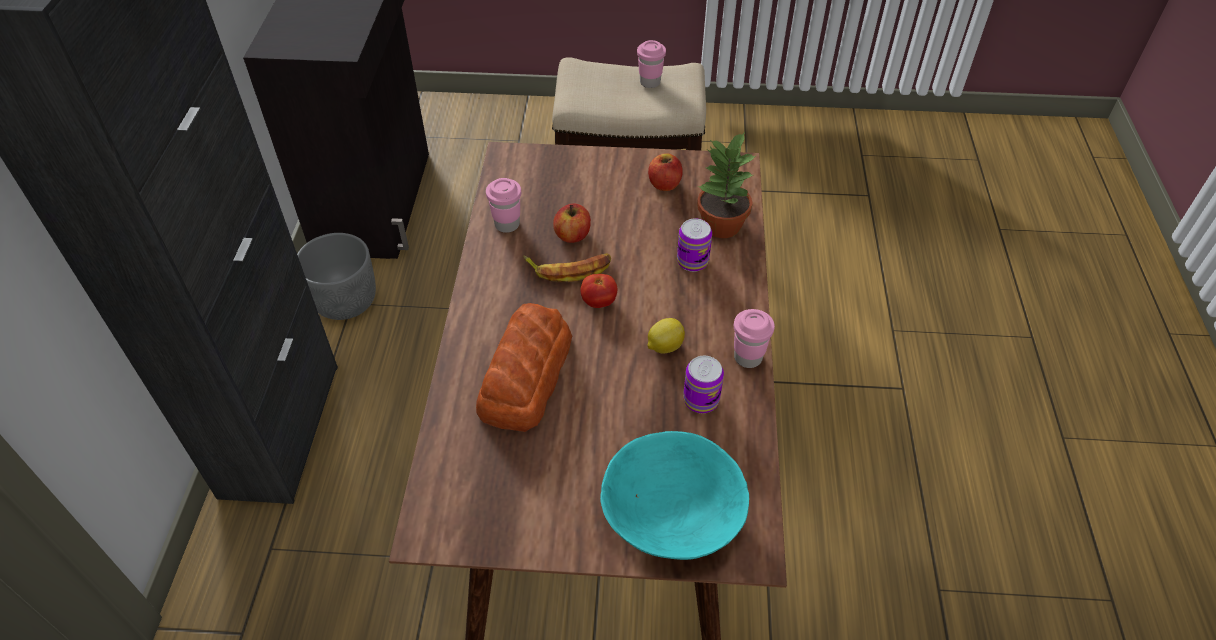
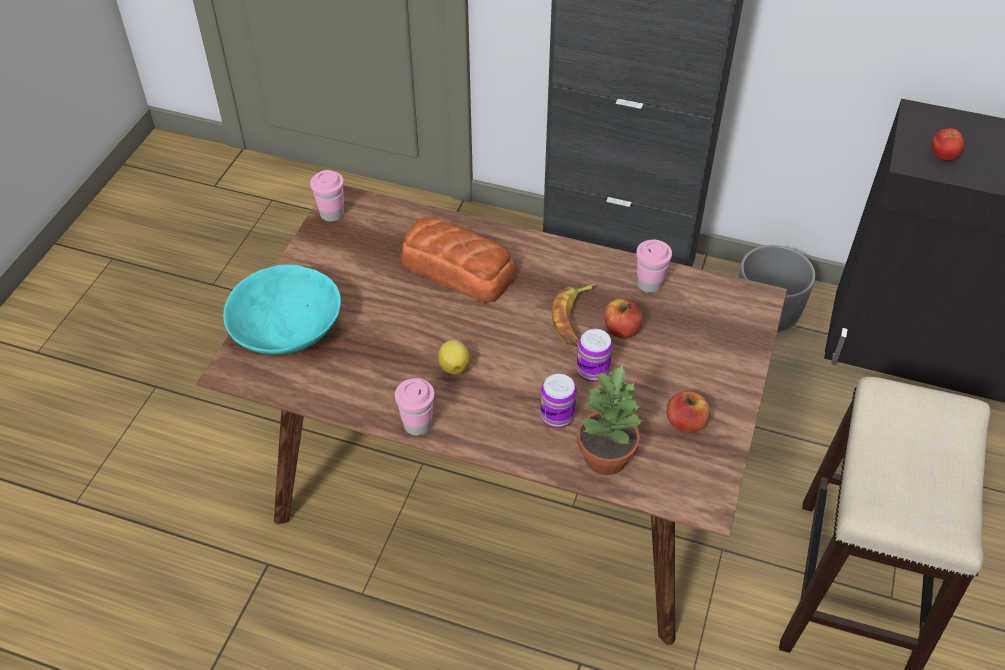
camera: 105 degrees right, 0 degrees up
tomato [581,274,618,308] -> tomato moved to [931,128,965,161]
pink cup [637,40,666,88] -> pink cup moved to [310,170,344,222]
can [683,356,724,413] -> can moved to [576,329,613,382]

